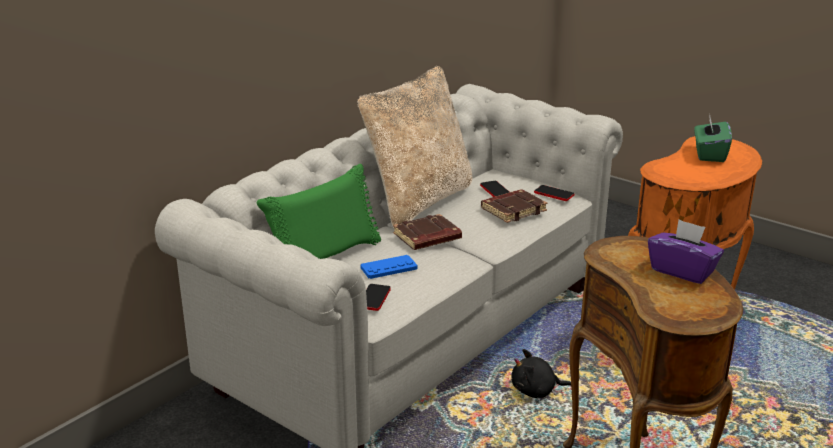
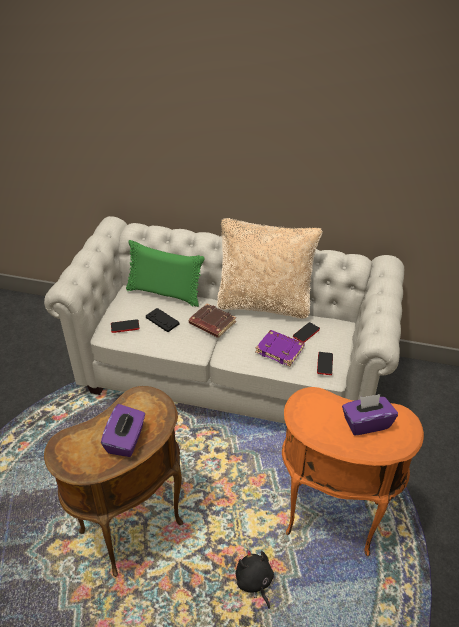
camera: 65 degrees right, 15 degrees up
blue game controller [360,255,418,279] -> black game controller [146,308,179,332]
brown book [481,189,548,223] -> purple book [256,330,305,367]
black plush toy [512,349,571,398] -> black plush toy moved to [236,549,274,609]
green tissue box [694,113,732,162] -> purple tissue box [342,394,398,435]

